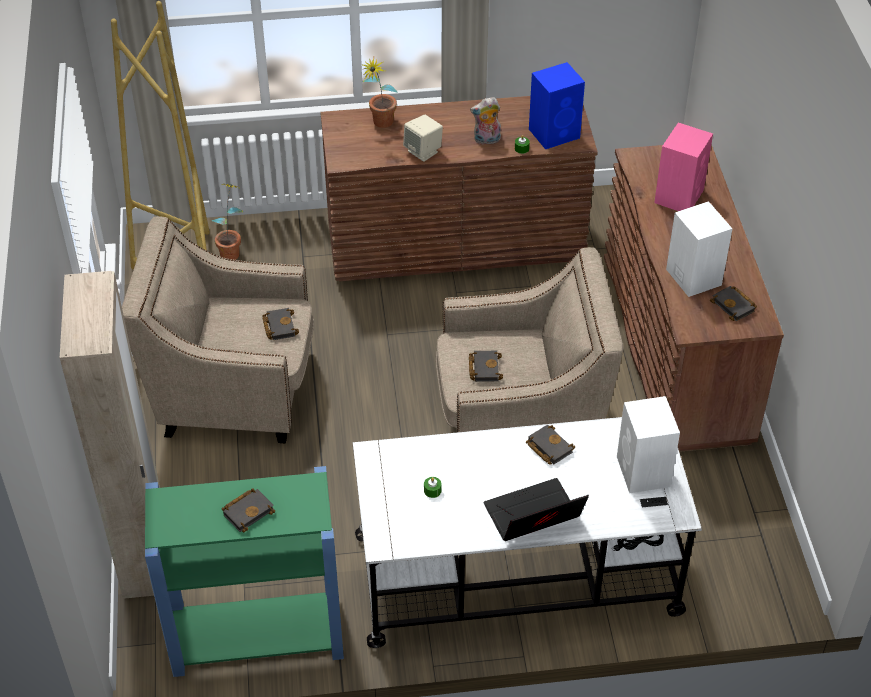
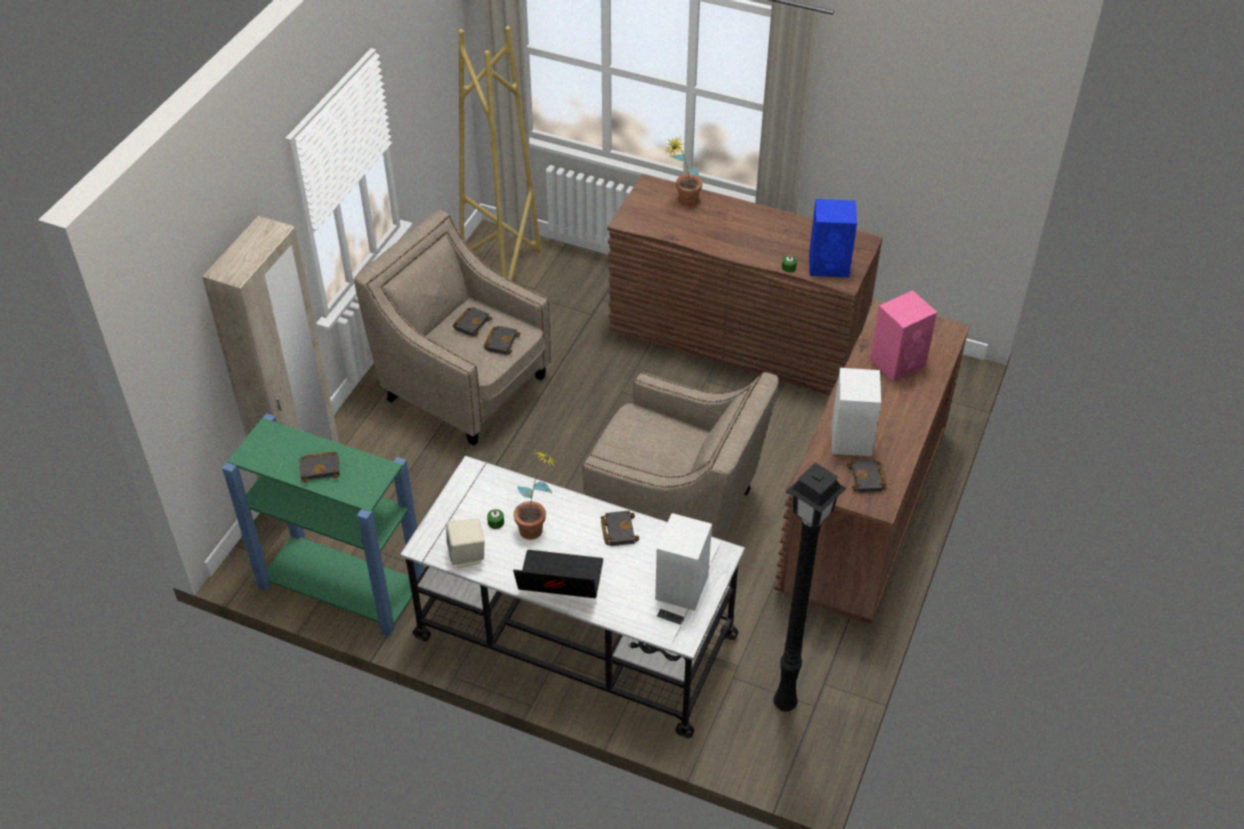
camera: 30 degrees right, 0 degrees up
potted plant [212,184,244,260] -> potted plant moved to [514,451,558,540]
beige speaker [403,115,443,162] -> beige speaker moved to [446,519,485,568]
black book [469,351,503,382] -> black book moved to [452,307,492,337]
plush toy [470,97,501,145] -> none
none -> black floor lamp [773,463,846,712]

